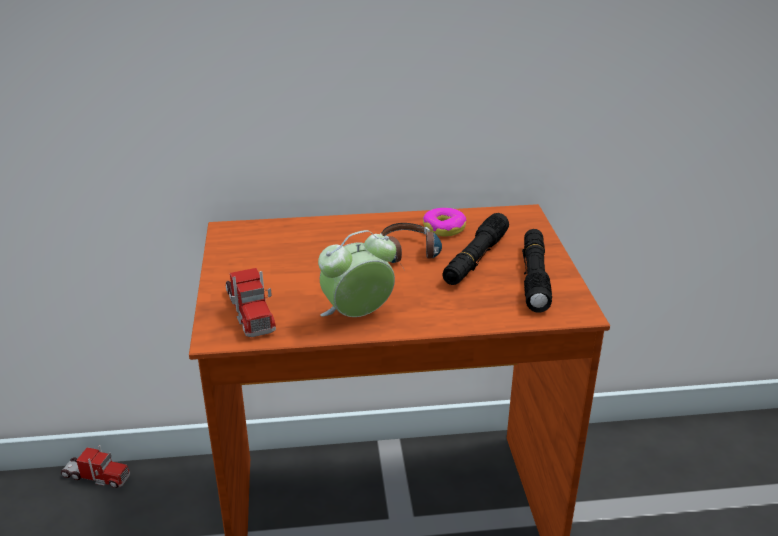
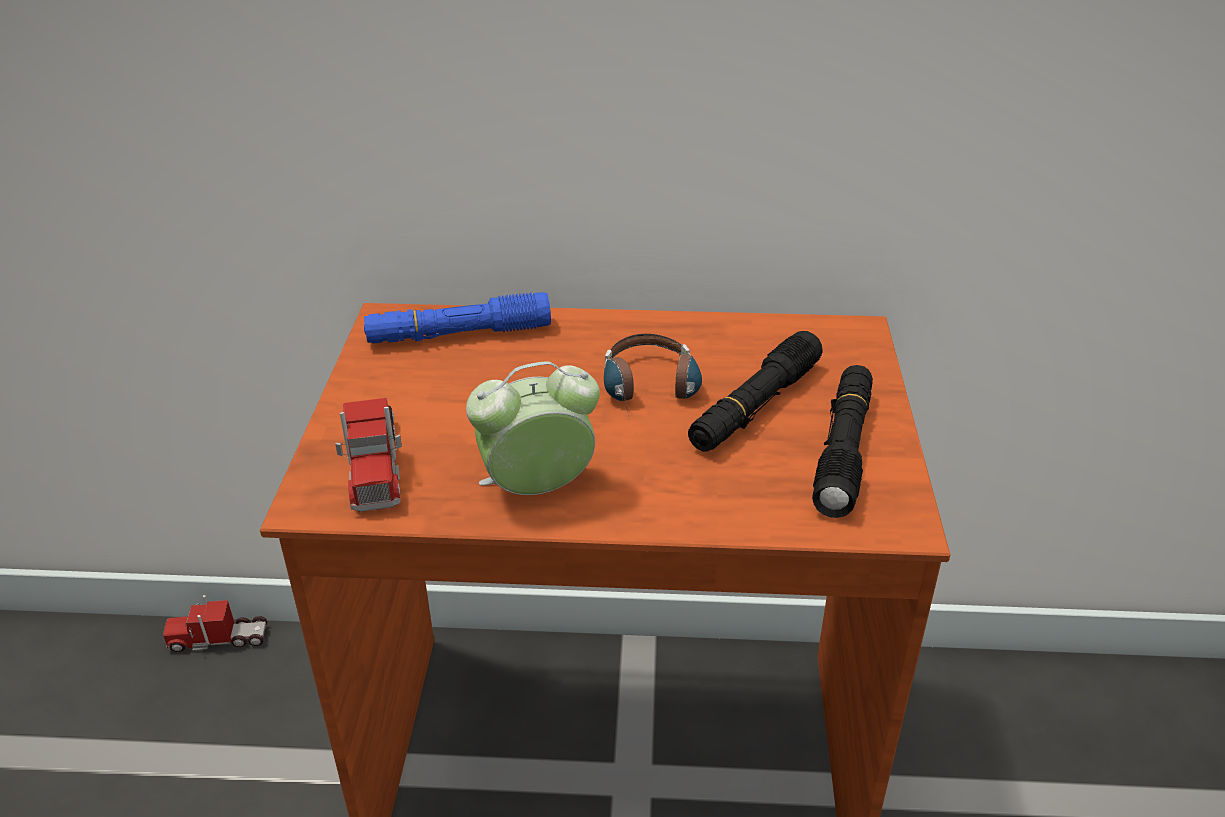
camera: 10 degrees right, 5 degrees up
toy truck [61,445,130,488] -> toy truck turned 150 degrees clockwise [163,595,267,652]
donut [423,208,466,237] -> none
none -> blue flashlight [364,292,551,343]

